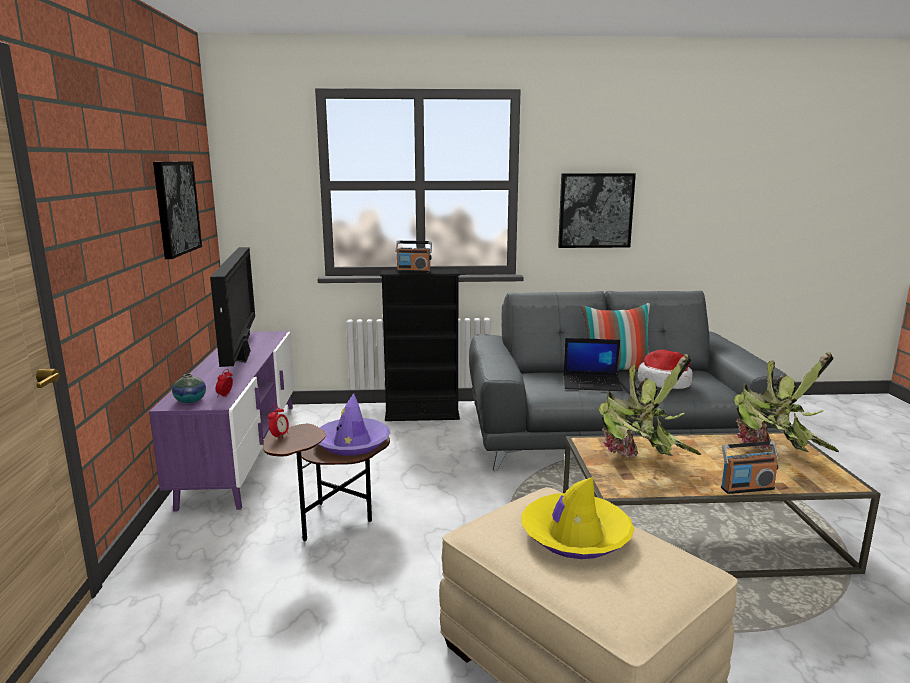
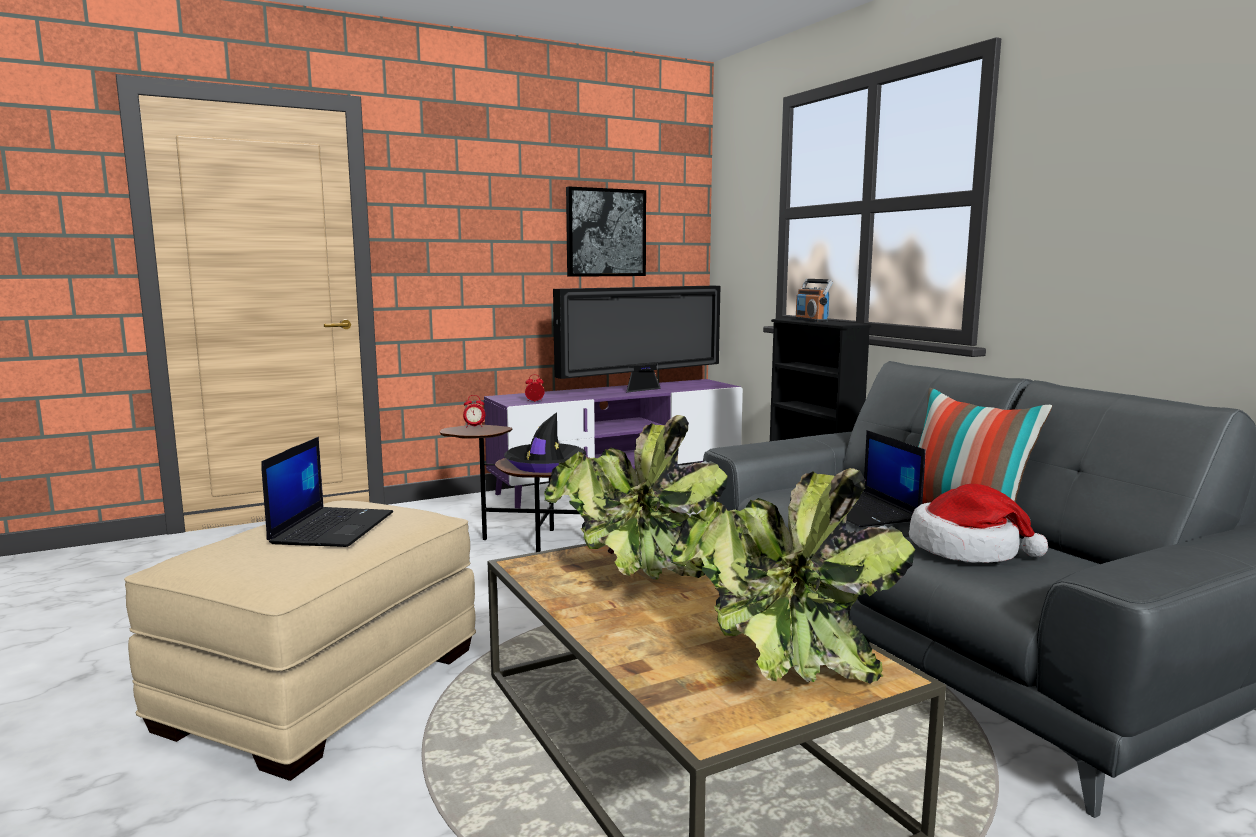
camera: 65 degrees right, 5 degrees down
vase [172,374,206,403] -> none
purple hat [318,393,390,456] -> black hat [504,412,586,473]
yellow hat [521,477,634,559] -> laptop [261,437,393,547]
picture [558,173,636,248] -> none
radio [721,441,778,494] -> none

